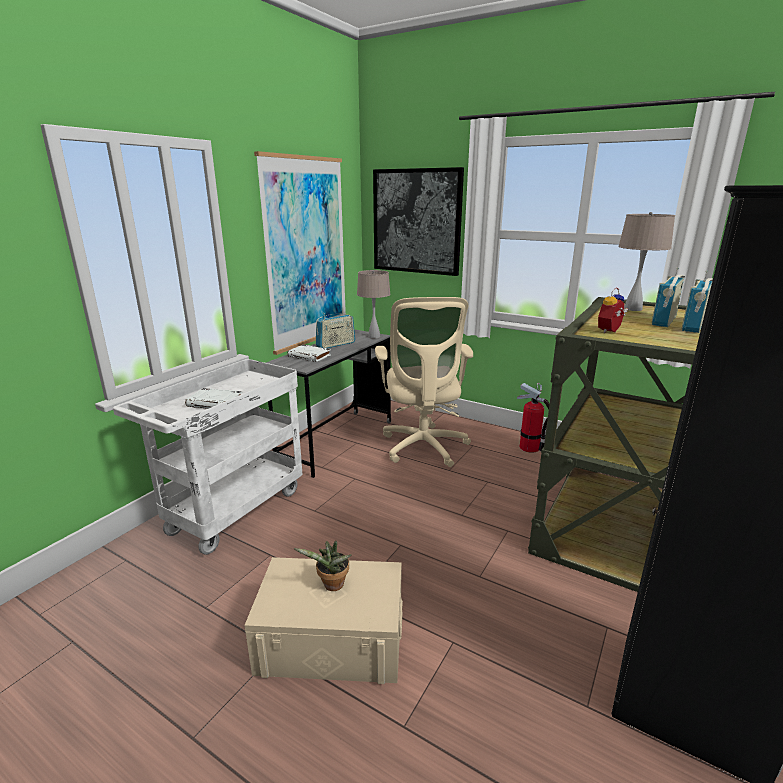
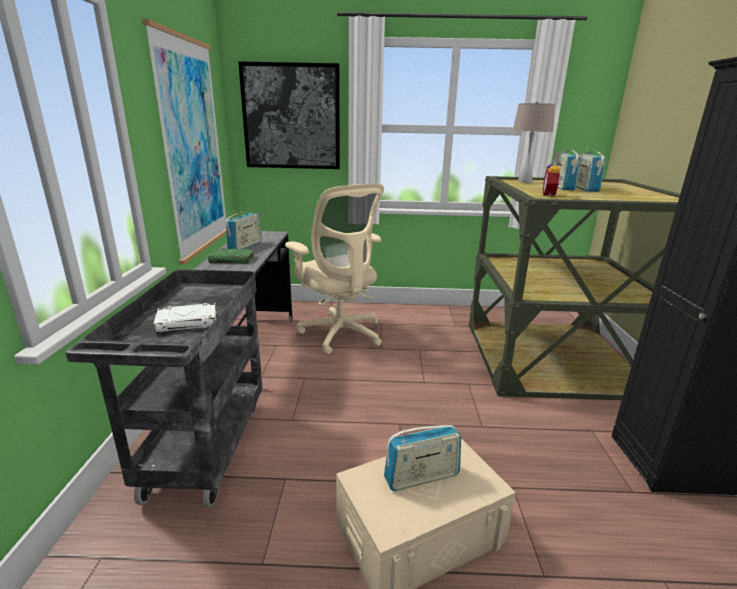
camera: 30 degrees left, 0 degrees up
white cart [113,359,302,555] -> black cart [65,269,263,508]
white book [287,345,331,362] -> green book [208,248,255,264]
potted plant [294,540,352,591] -> radio [384,425,461,491]
beige table lamp [357,270,391,339] -> none
fire extinguisher [517,383,550,453] -> none

